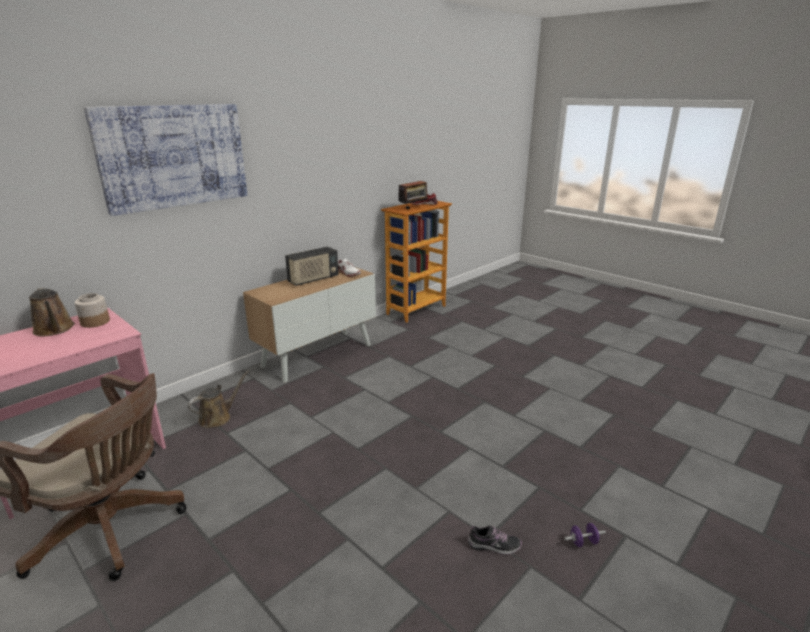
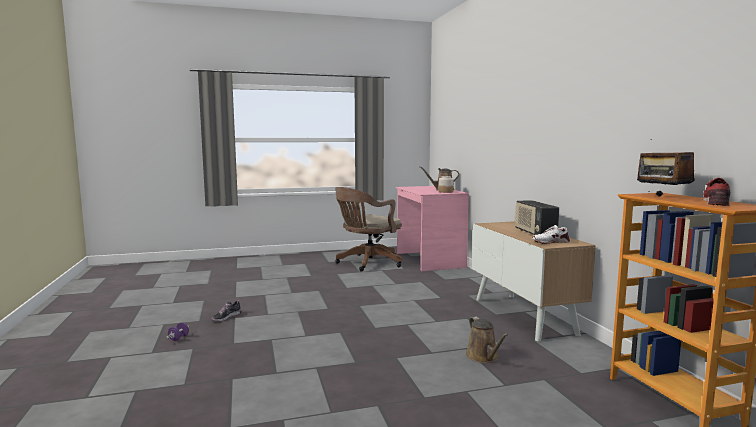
camera: 120 degrees right, 15 degrees down
picture [84,104,248,216] -> none
brown watering can [188,371,249,428] -> brown watering can moved to [466,317,509,363]

